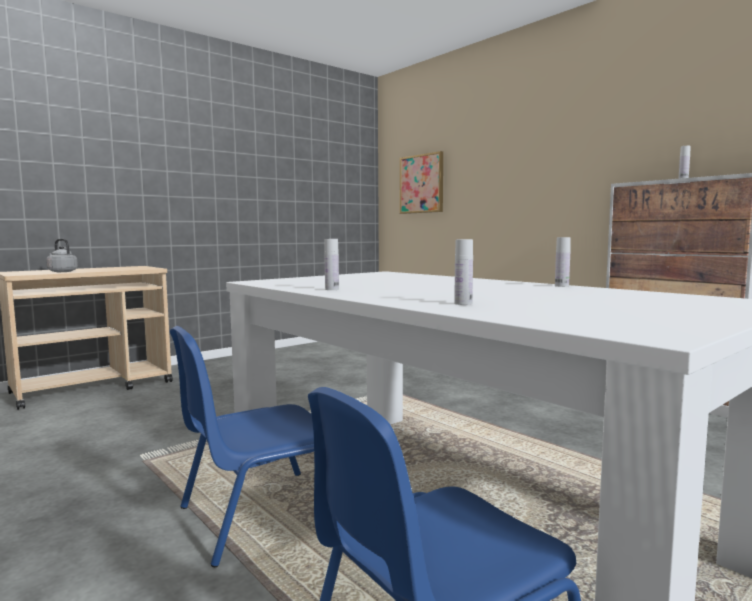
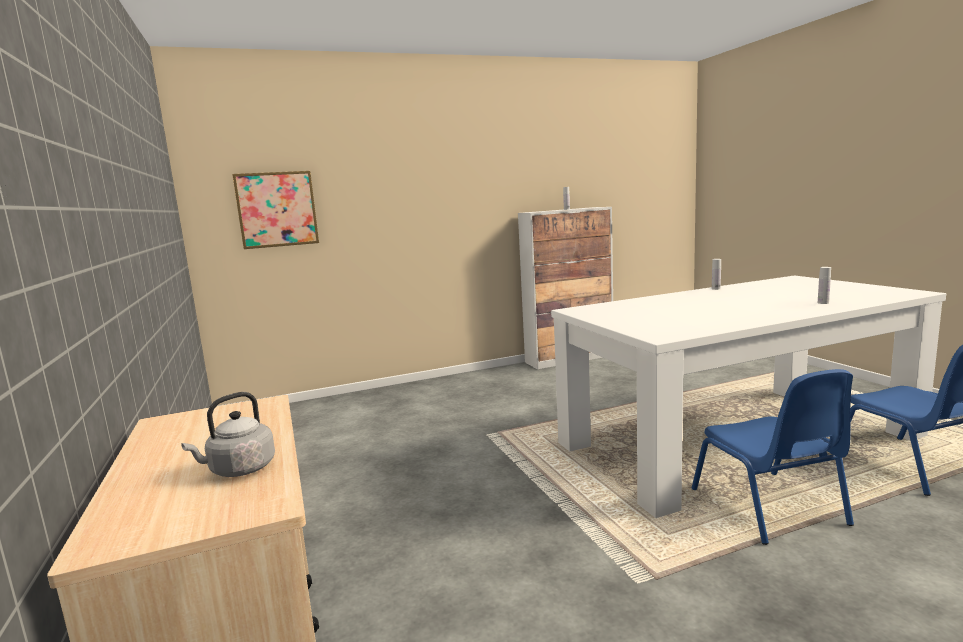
camera: 70 degrees left, 5 degrees up
white bottle [324,239,339,290] -> none

